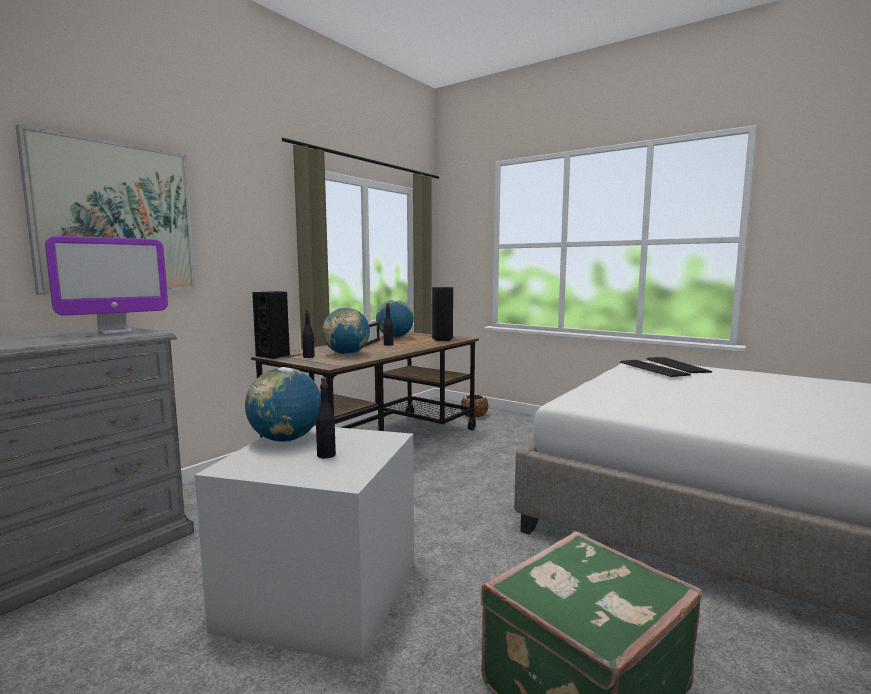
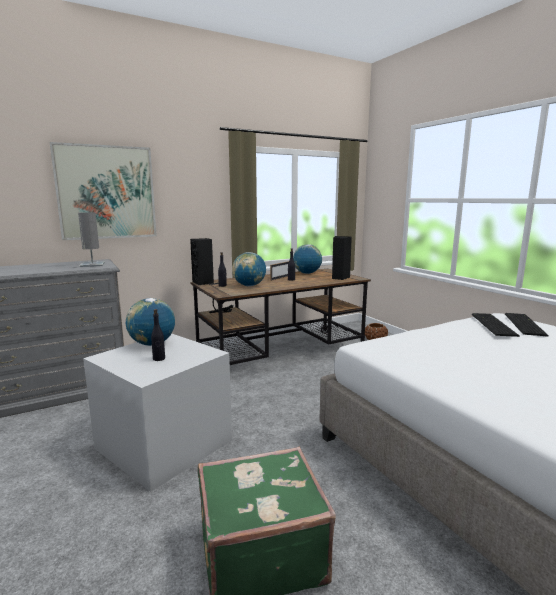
camera: 25 degrees right, 5 degrees up
monitor [45,236,168,334] -> grey table lamp [78,212,105,267]

